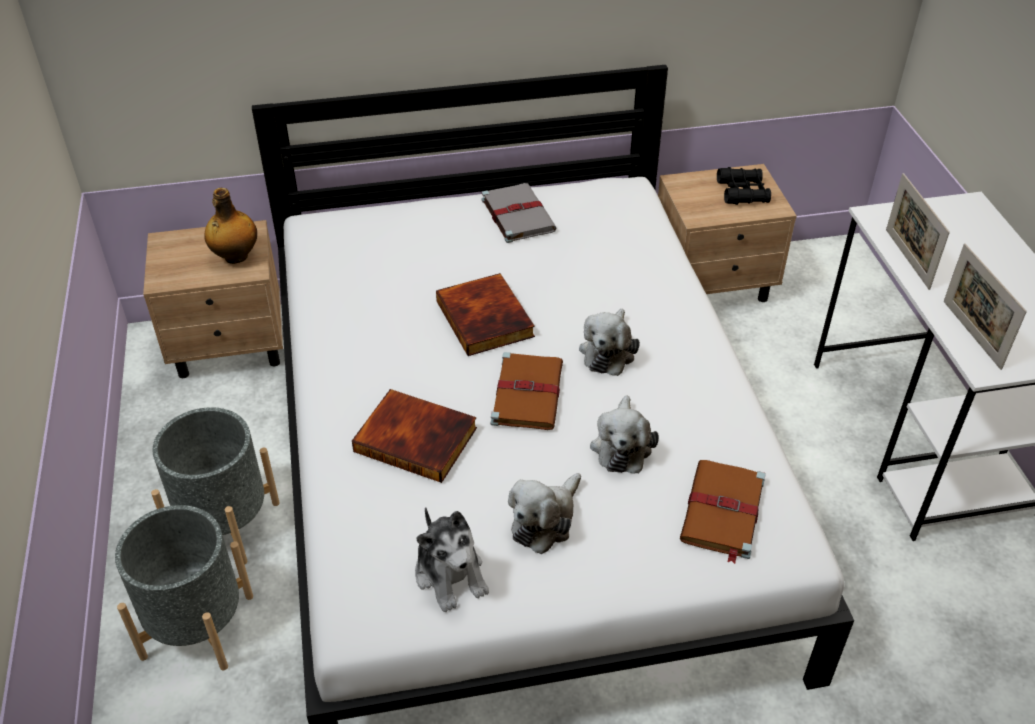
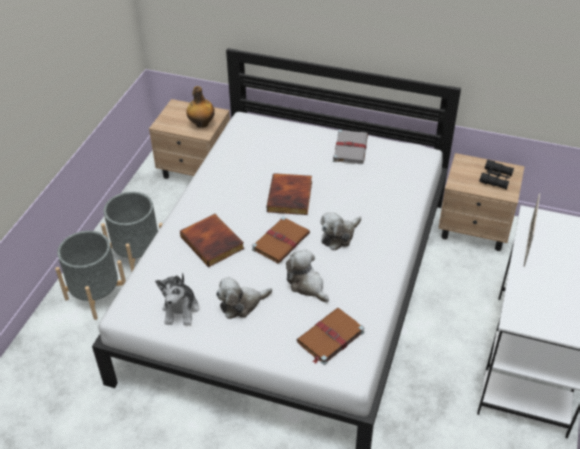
camera: 30 degrees right, 0 degrees up
plush toy [590,395,659,474] -> plush toy turned 105 degrees clockwise [286,249,329,302]
picture frame [943,243,1027,370] -> none

